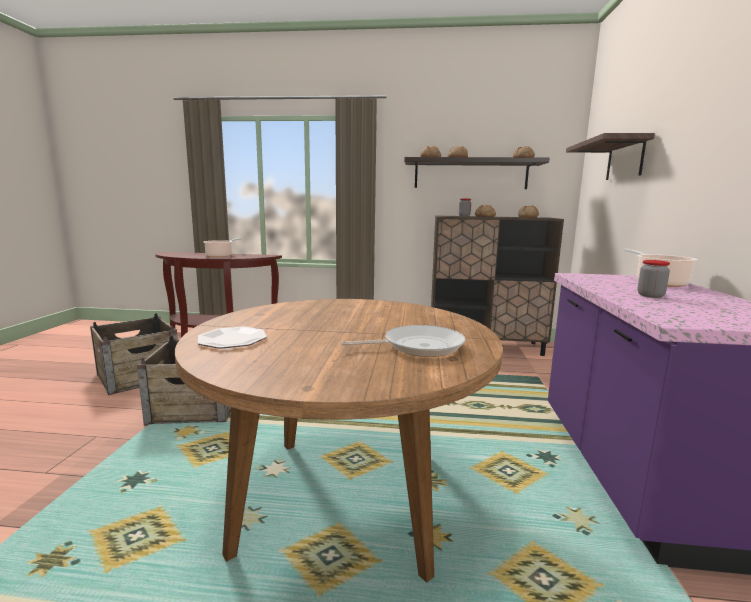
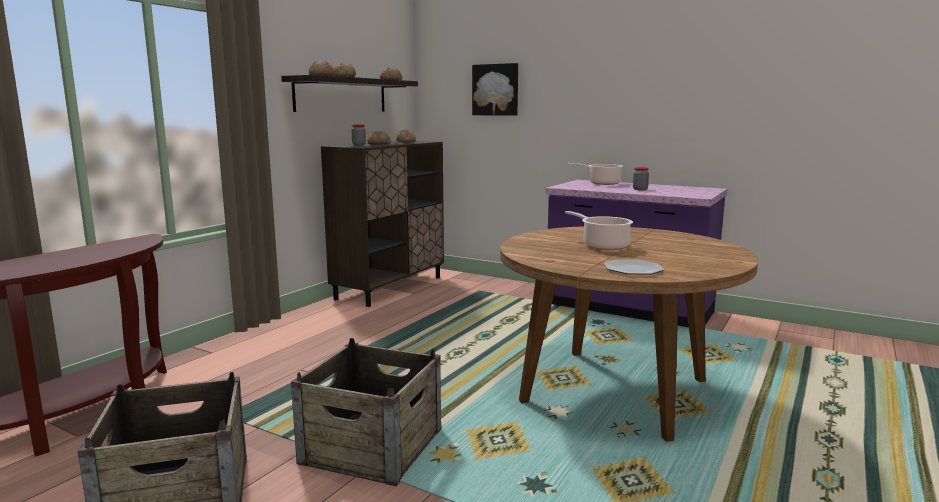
camera: 65 degrees left, 0 degrees up
cooking pot [204,238,242,257] -> cooking pot moved to [565,211,633,250]
frying pan [341,325,466,357] -> none
shelf [566,133,655,180] -> picture [472,63,518,116]

